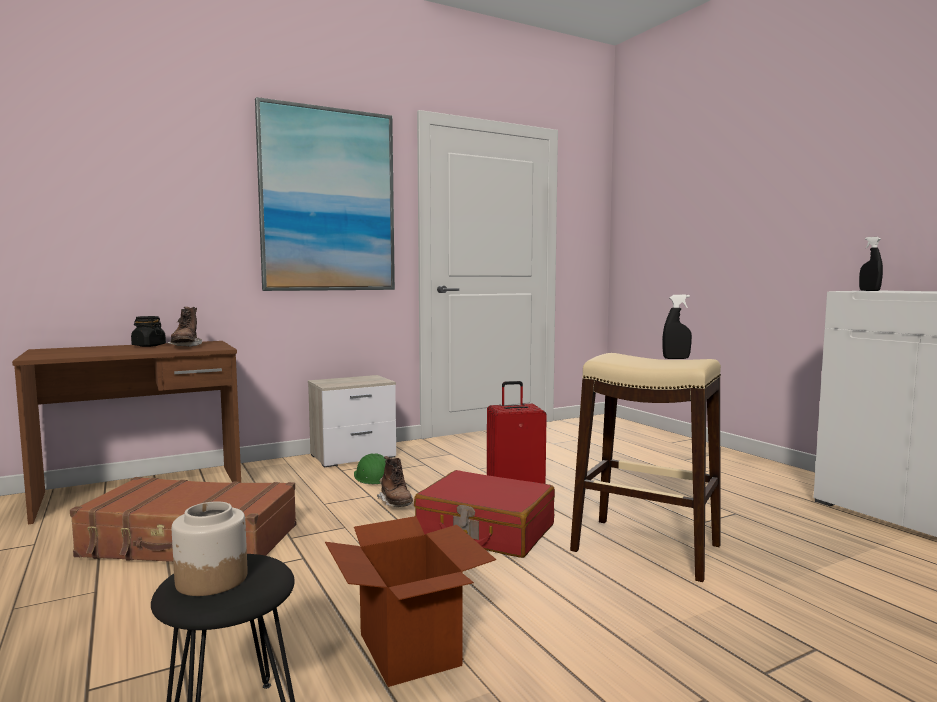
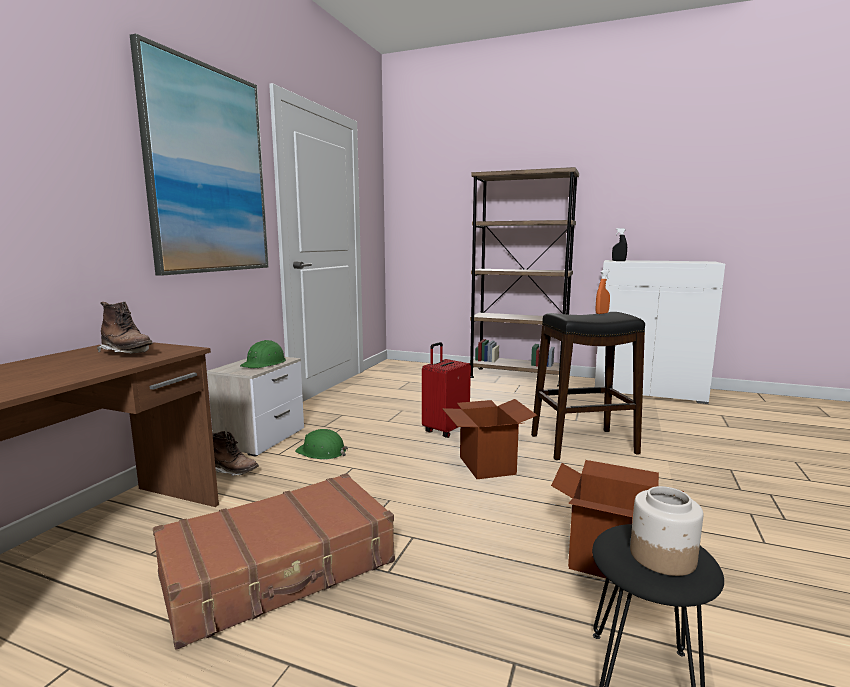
camera: 40 degrees left, 5 degrees up
black jar [131,316,166,347] -> none
brown boot [377,456,413,507] -> brown boot moved to [212,431,259,476]
red suitcase [414,470,555,558] -> cardboard box [442,399,537,479]
beige stool [570,353,721,582] -> black stool [531,312,645,460]
black spray bottle [662,294,692,359] -> orange spray bottle [595,269,610,314]
none -> green hard hat [240,340,286,368]
none -> brown bookcase [470,167,579,387]

